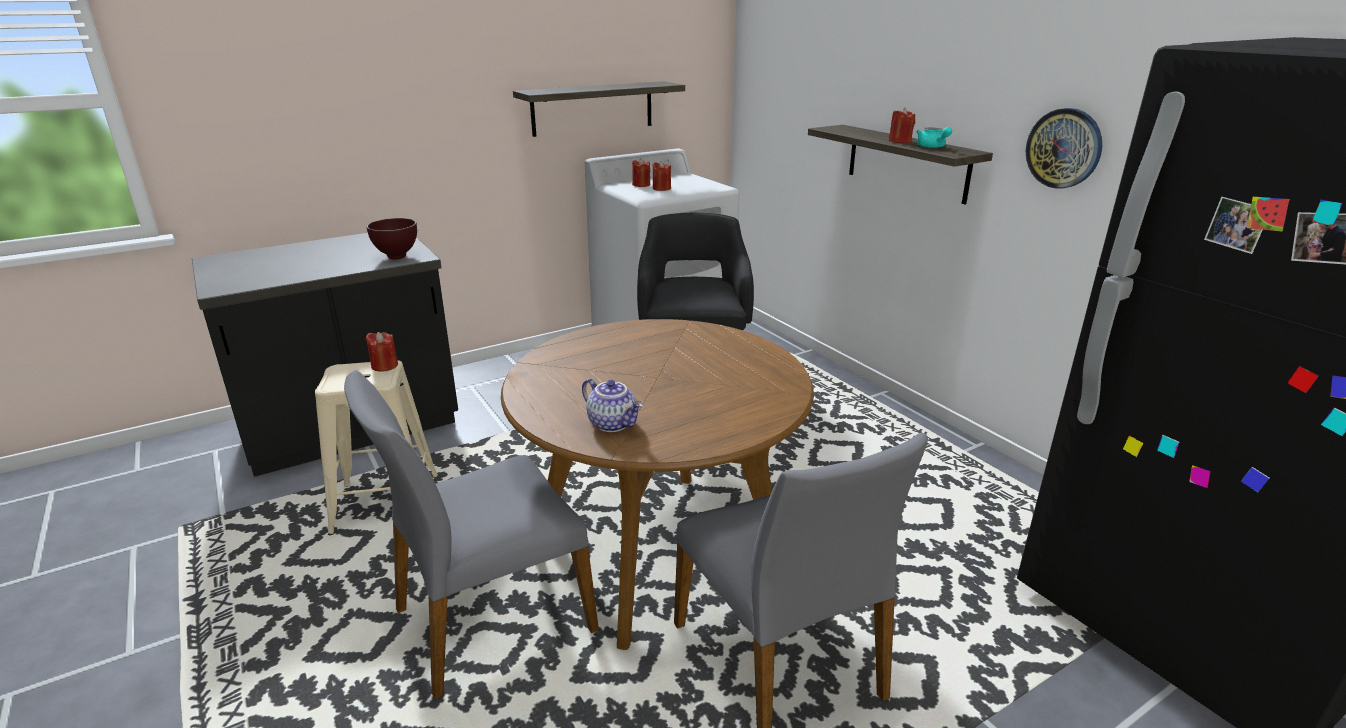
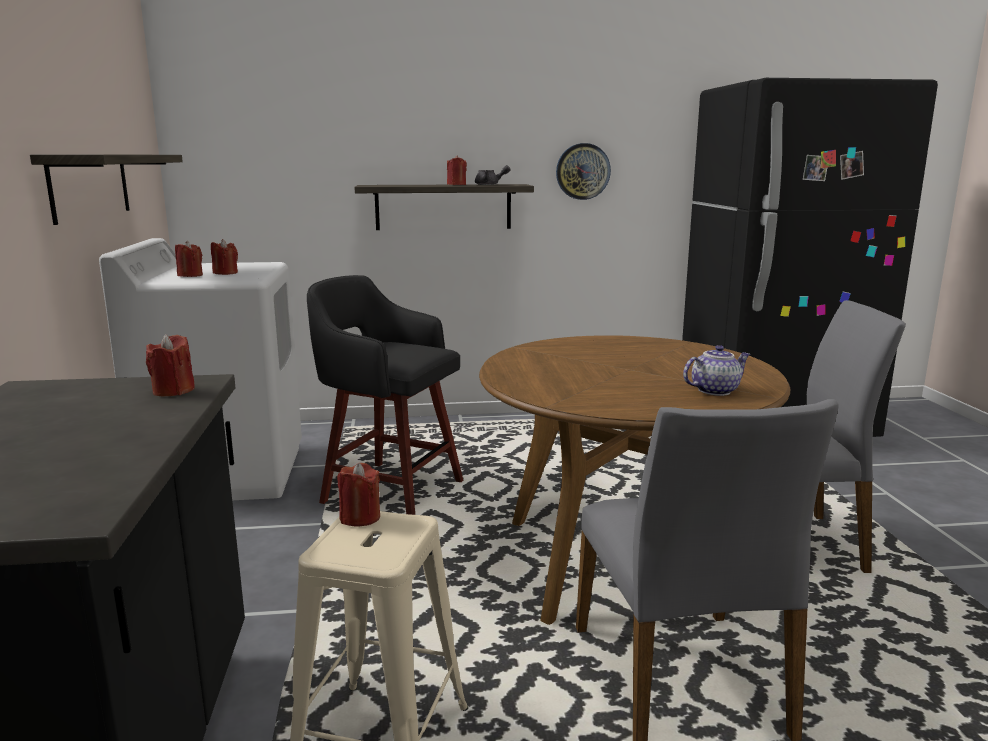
camera: 65 degrees left, 10 degrees down
brown bowl [366,218,417,260] -> red candle [146,334,195,396]
turquoise teapot [916,127,952,148] -> grey teapot [475,165,510,185]

